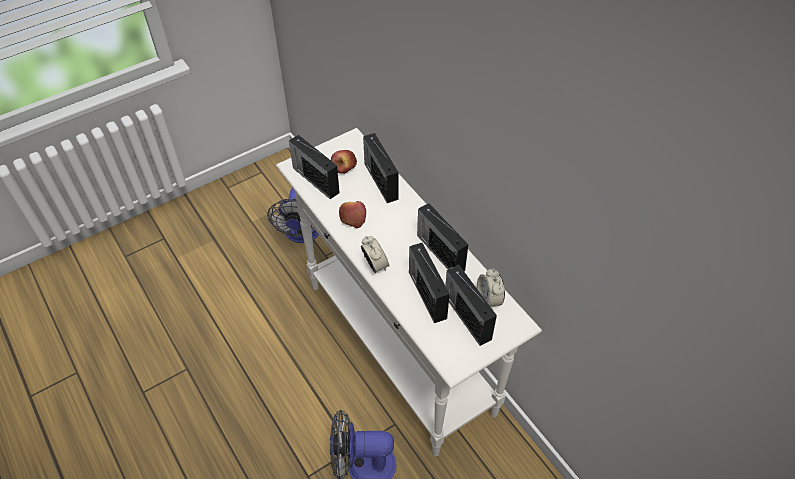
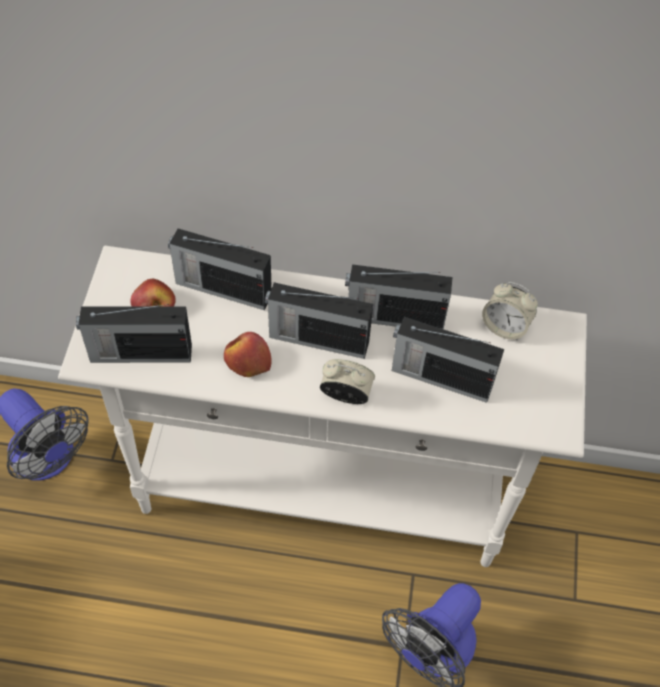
camera: 50 degrees left, 5 degrees up
radio [445,265,497,346] -> radio moved to [265,282,373,359]

